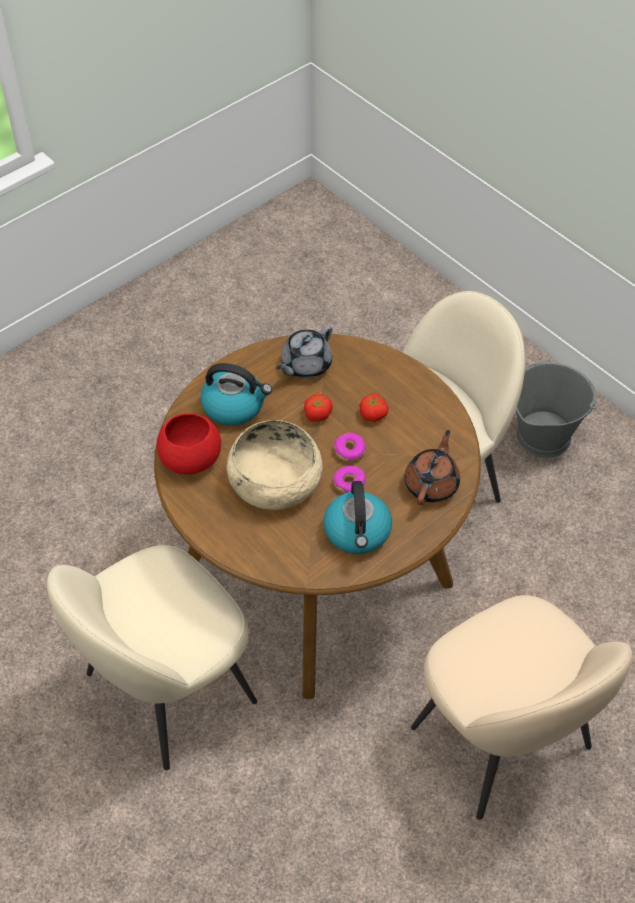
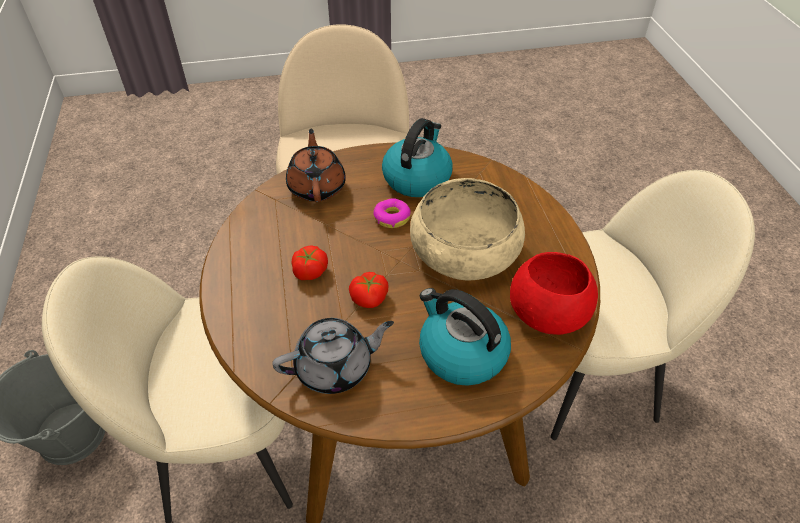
camera: 150 degrees left, 5 degrees down
donut [334,433,366,462] -> none
brown teapot [404,430,460,505] -> brown teapot turned 120 degrees clockwise [286,129,346,202]

